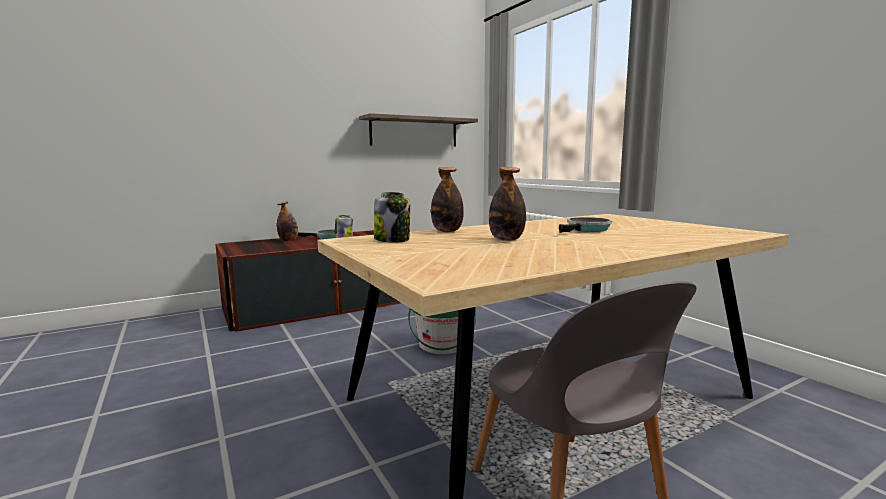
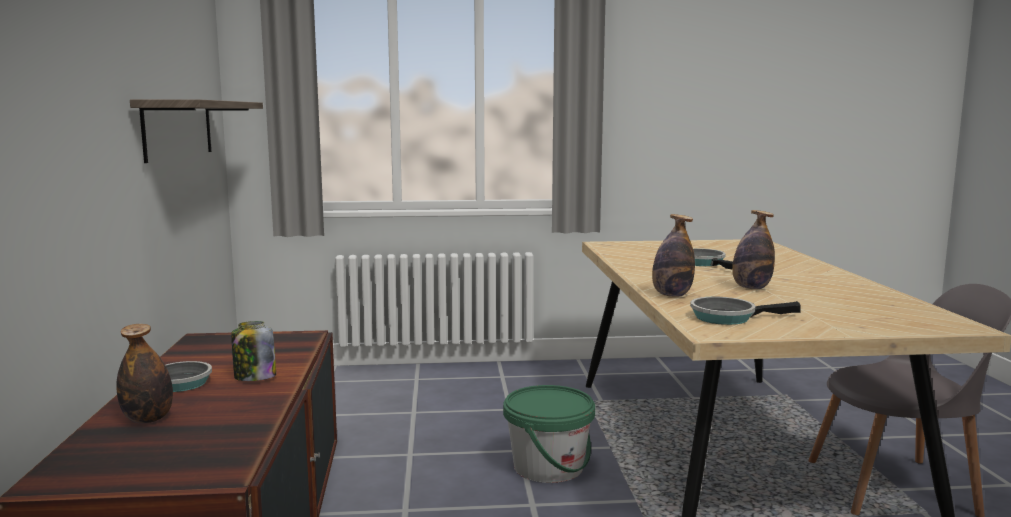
camera: 65 degrees left, 0 degrees up
jar [374,192,410,242] -> frying pan [690,297,801,325]

